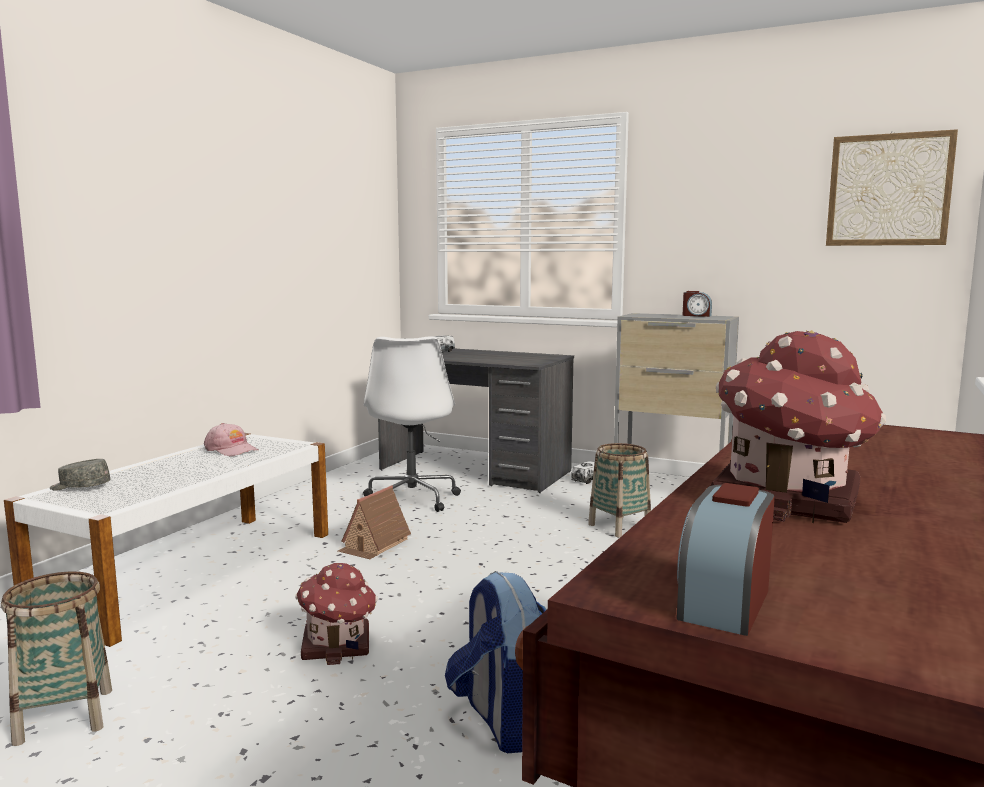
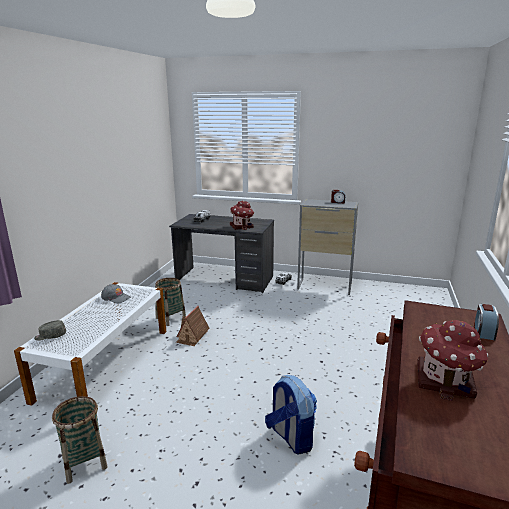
camera: 10 degrees left, 10 degrees up
pink cap [204,423,258,456] -> grey cap [101,284,131,303]
toy house [295,563,378,665] -> toy house moved to [230,201,254,230]
white office chair [363,337,461,512] -> none
basket [588,443,651,537] -> basket moved to [155,278,186,326]
alarm clock [677,483,775,636] -> alarm clock moved to [474,304,499,340]
picture [826,129,958,246] -> none

